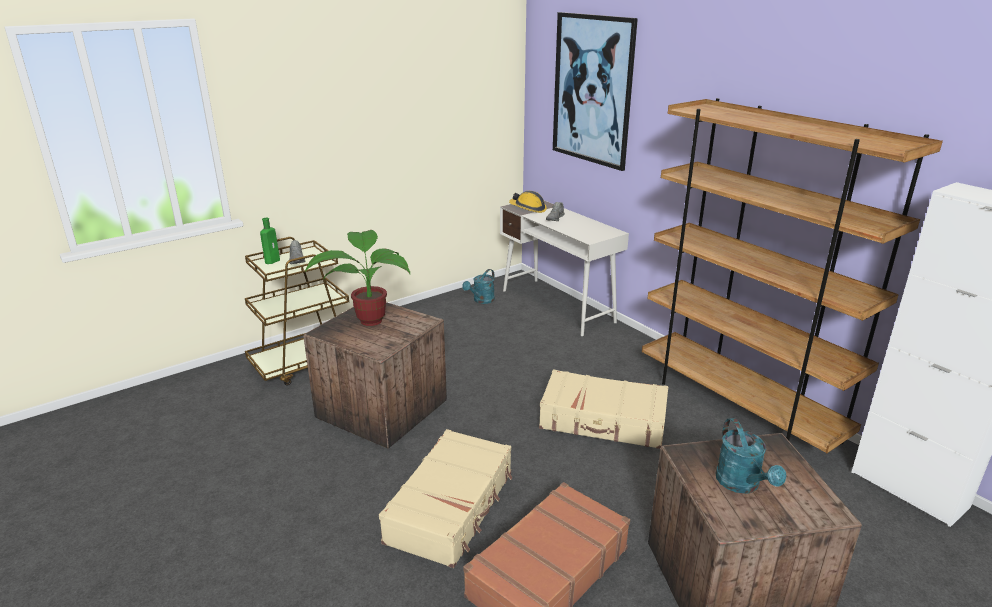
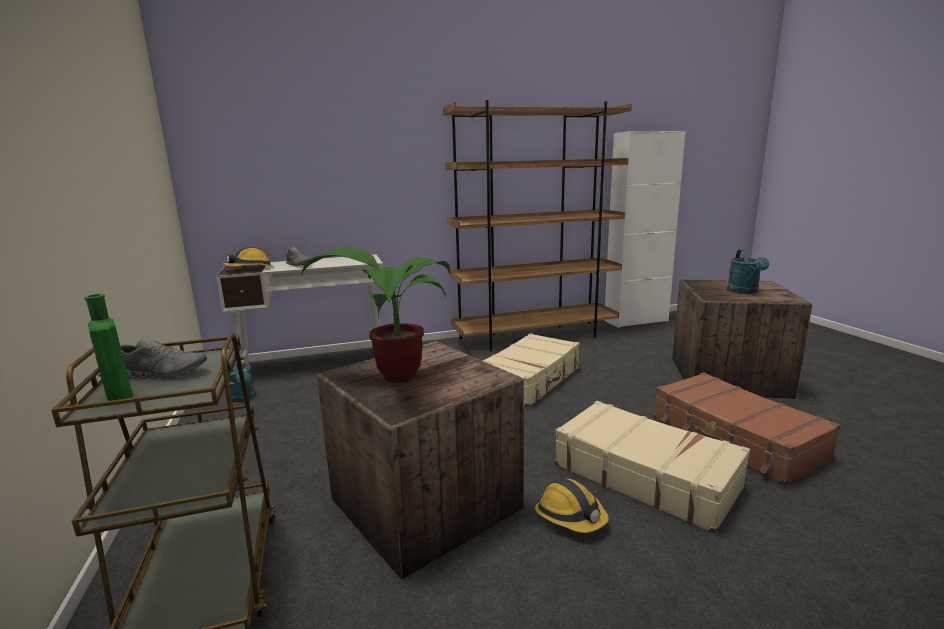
camera: 70 degrees left, 10 degrees down
picture [553,12,638,171] -> none
turquoise watering can [715,418,786,494] -> turquoise watering can turned 90 degrees clockwise [727,250,769,294]
none -> hard hat [535,478,609,533]

